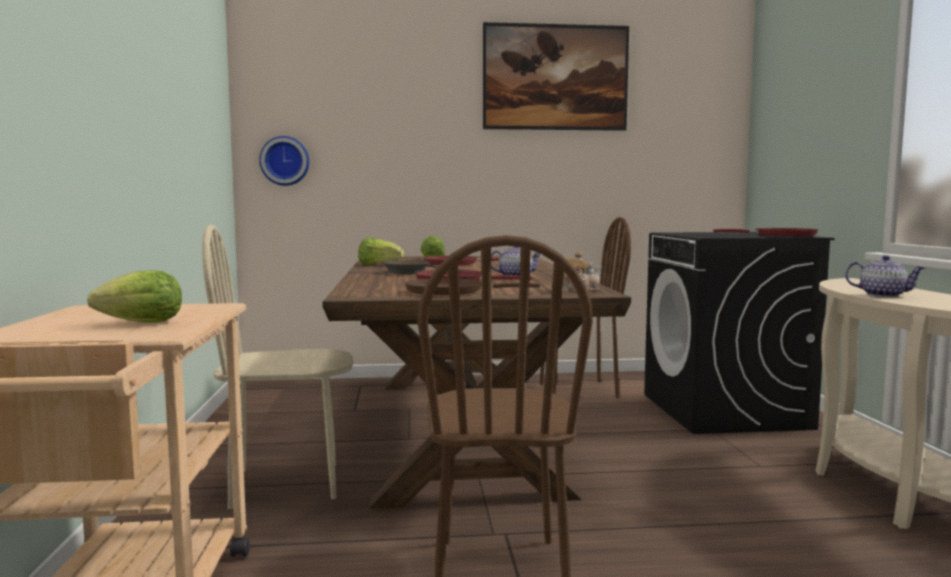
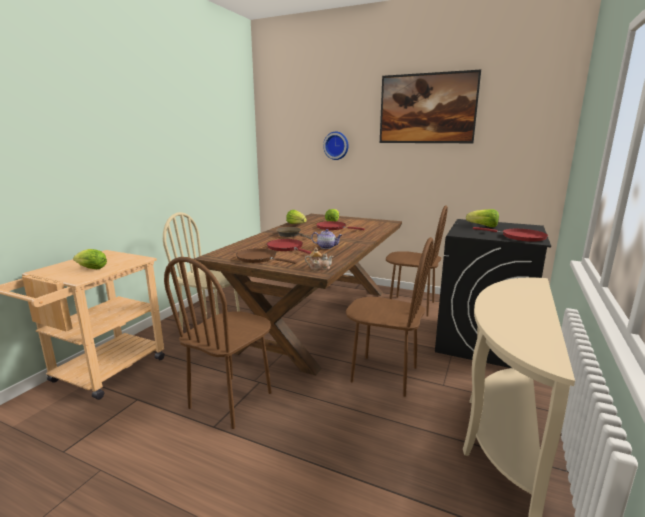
camera: 30 degrees right, 10 degrees up
wall clock [259,136,309,186] -> wall clock moved to [323,132,349,160]
teapot [845,255,925,297] -> none
none -> brown chair [346,237,434,397]
none -> lettuce [466,209,499,227]

